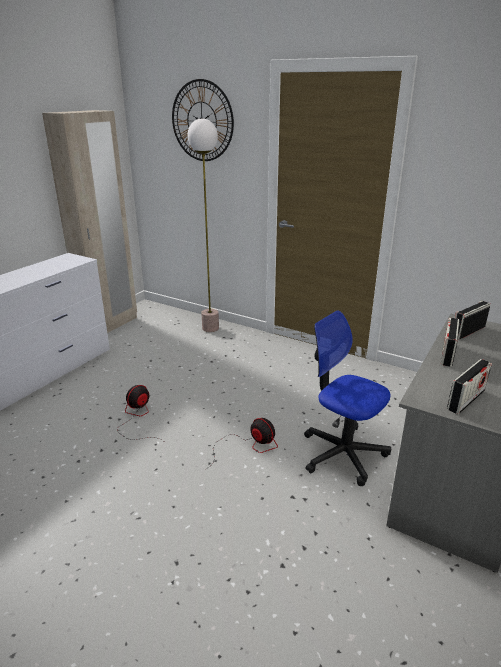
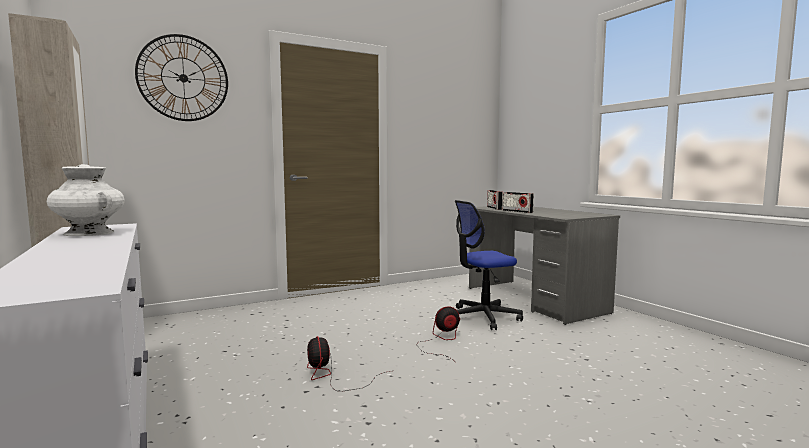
camera: 60 degrees left, 20 degrees down
floor lamp [188,118,219,332] -> none
radio [447,359,492,414] -> none
none -> white vase [47,164,125,236]

